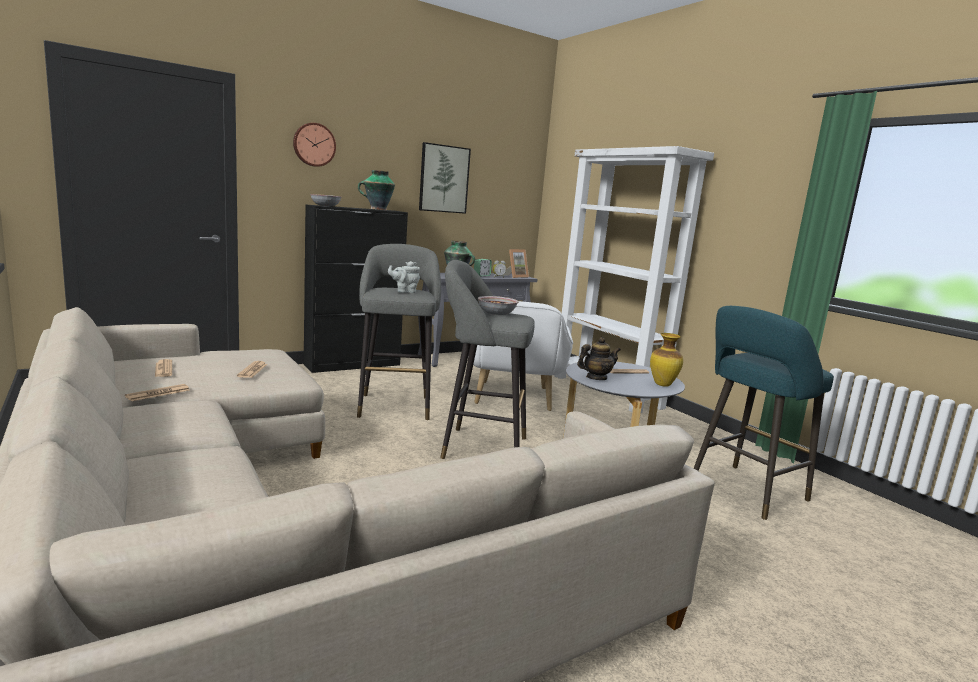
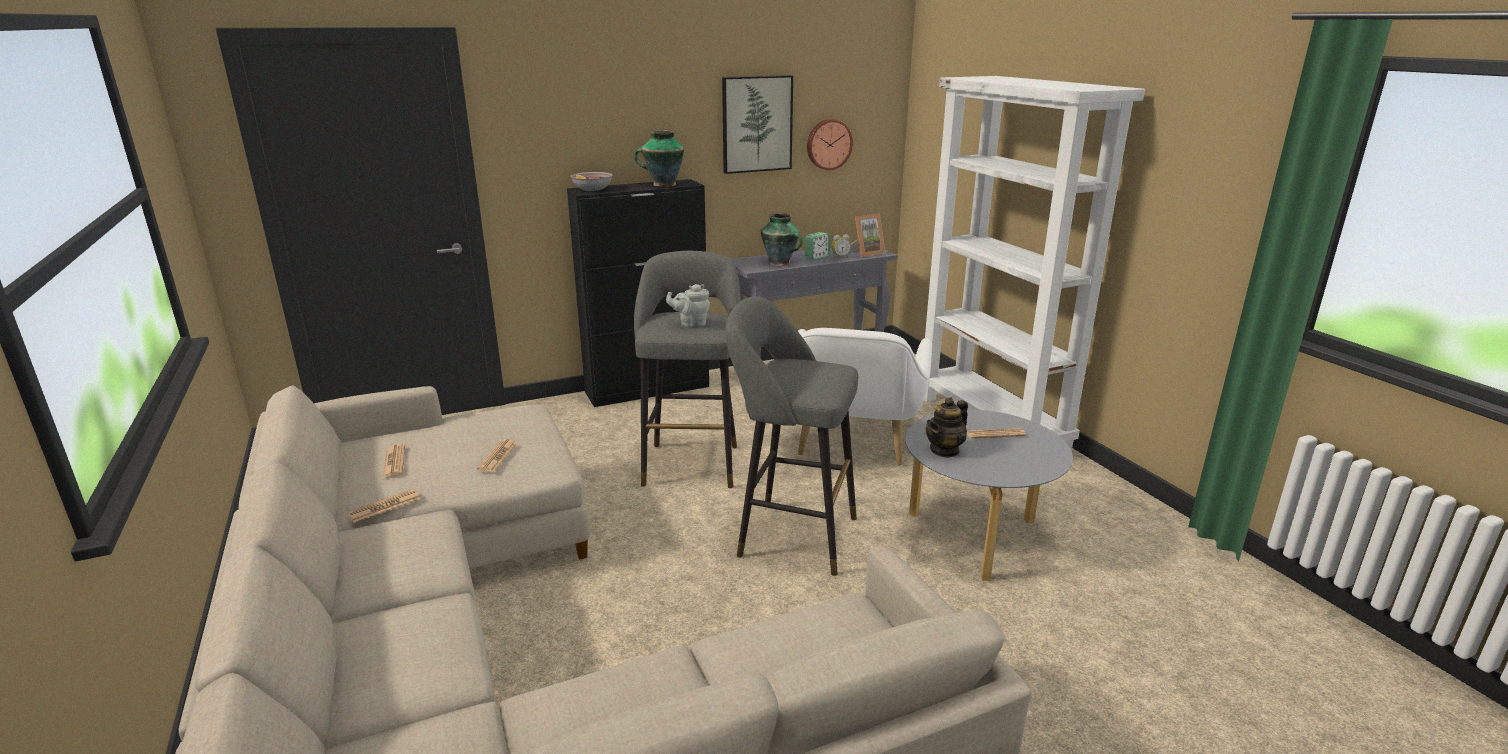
camera: 10 degrees right, 10 degrees up
wall clock [293,123,336,167] -> wall clock moved to [807,119,853,170]
bowl [478,296,518,315] -> none
teapot [577,337,621,380] -> teapot turned 150 degrees clockwise [926,397,968,458]
vase [650,333,683,387] -> none
turquoise stool [694,306,834,520] -> none

